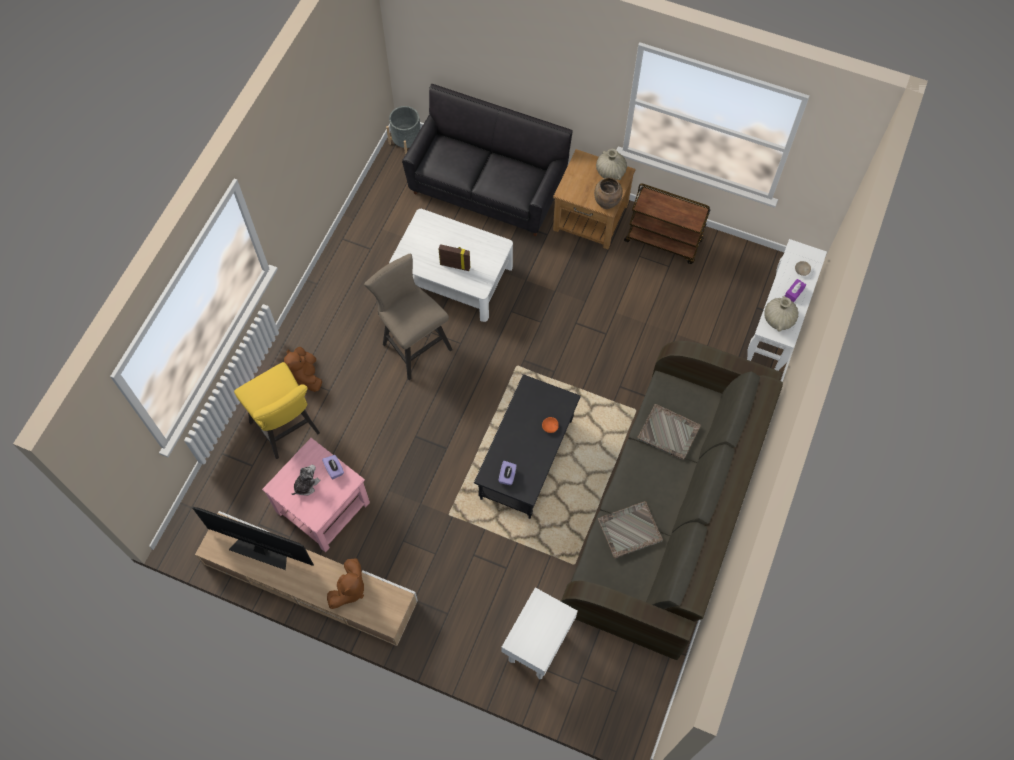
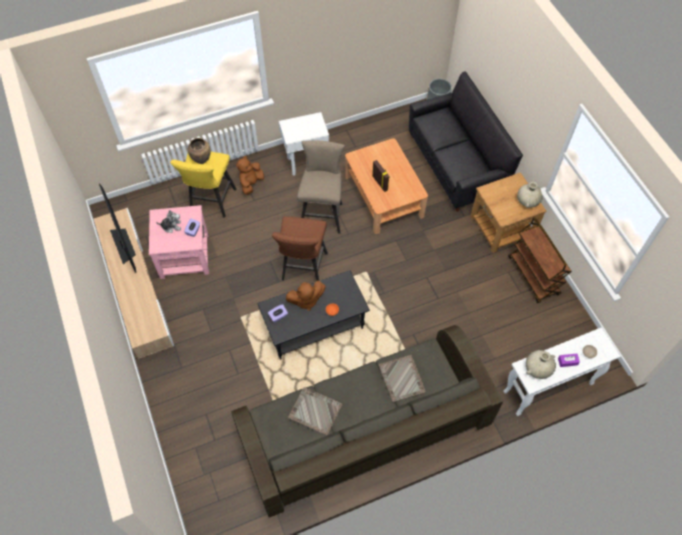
camera: 45 degrees right, 5 degrees down
brown plush toy [327,558,364,609] -> brown plush toy moved to [286,281,326,311]
white coffee table [389,209,513,322] -> brown coffee table [345,138,428,234]
white side table [501,587,578,679] -> white side table moved to [279,112,329,176]
brown vase [594,177,623,209] -> brown vase moved to [188,138,211,164]
none -> brown stool [272,216,328,281]

